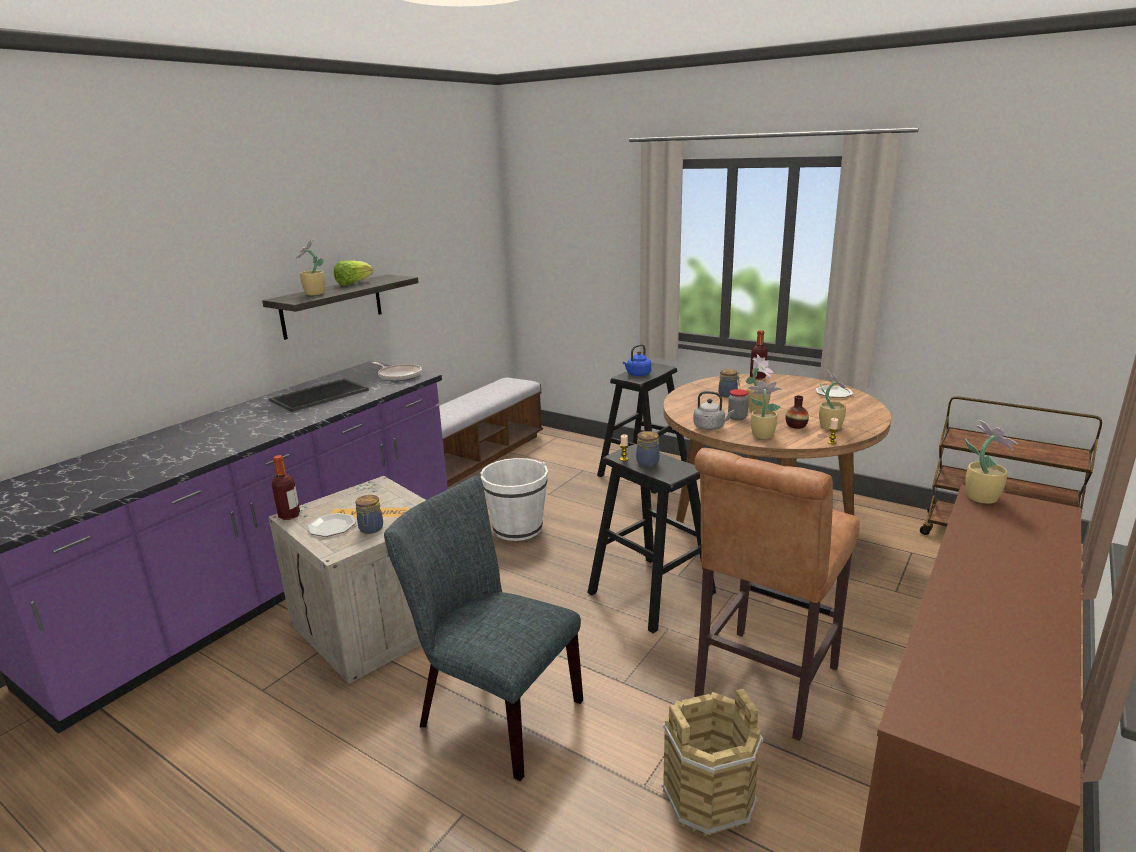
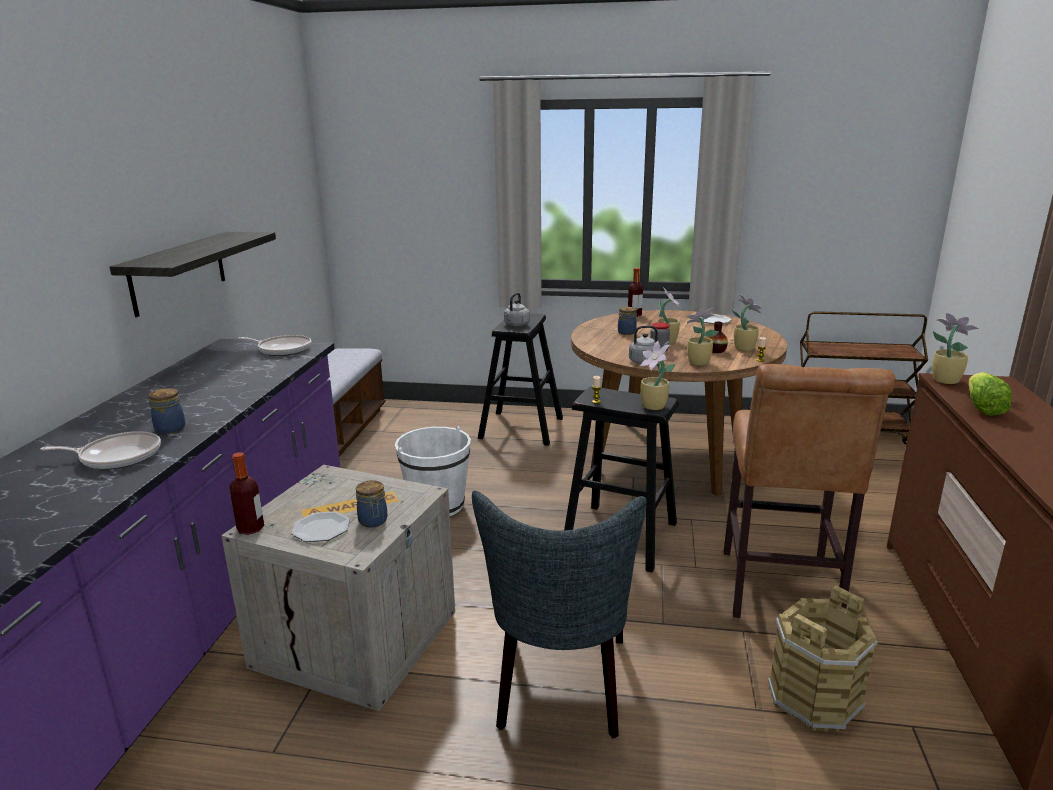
camera: 25 degrees left, 0 degrees up
tray [269,379,369,412] -> none
potted plant [295,239,325,295] -> potted plant moved to [640,341,675,410]
lettuce [334,260,373,286] -> lettuce moved to [969,372,1012,416]
grey chair [384,475,583,781] -> grey chair turned 90 degrees counterclockwise [472,491,647,738]
blue kettle [623,344,651,376] -> grey kettle [504,293,530,326]
jar [636,431,659,467] -> jar moved to [148,388,185,434]
none -> frying pan [40,431,161,469]

